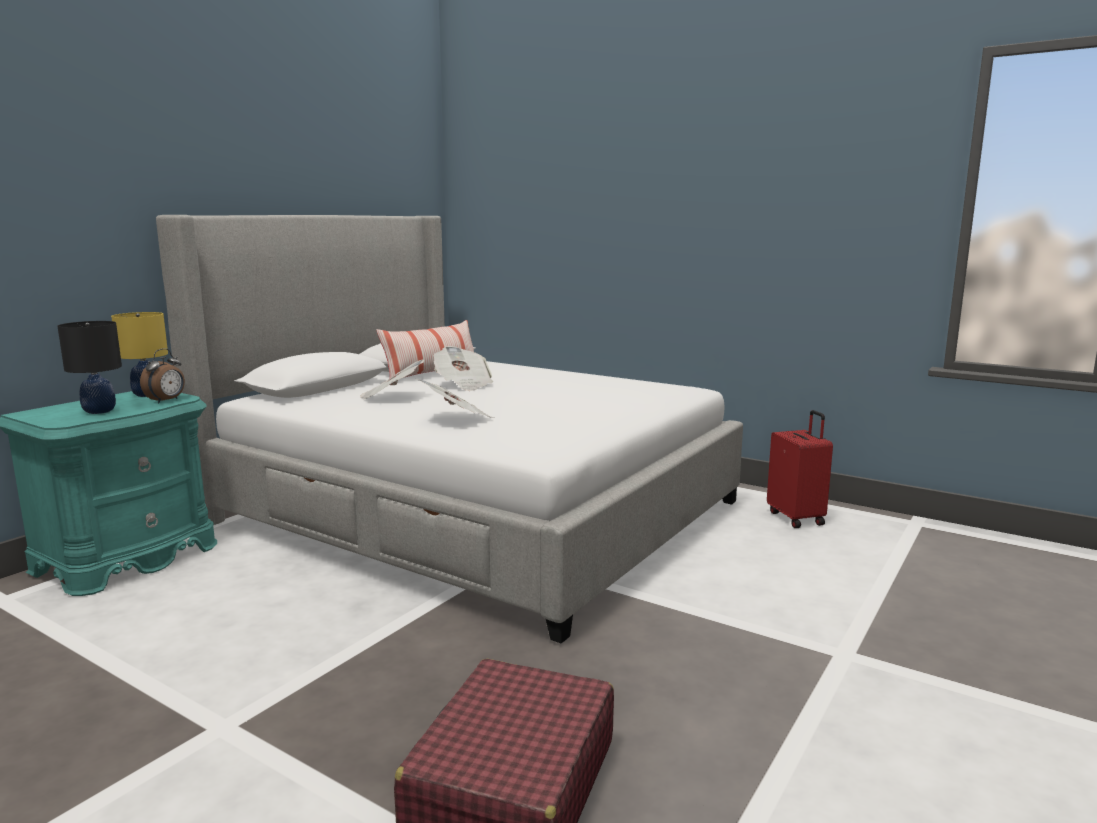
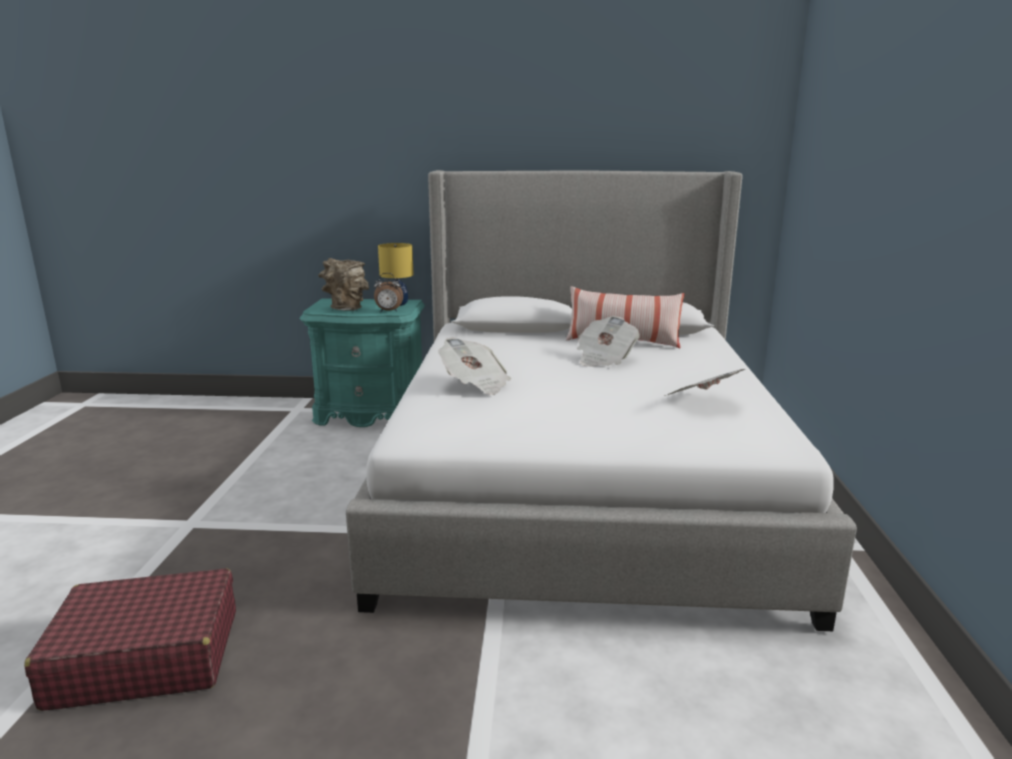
camera: 60 degrees right, 5 degrees up
black table lamp [57,321,122,414] -> brown vase [318,258,369,311]
newspaper [360,359,424,399] -> newspaper moved to [664,369,745,396]
red suitcase [767,410,833,528] -> none

